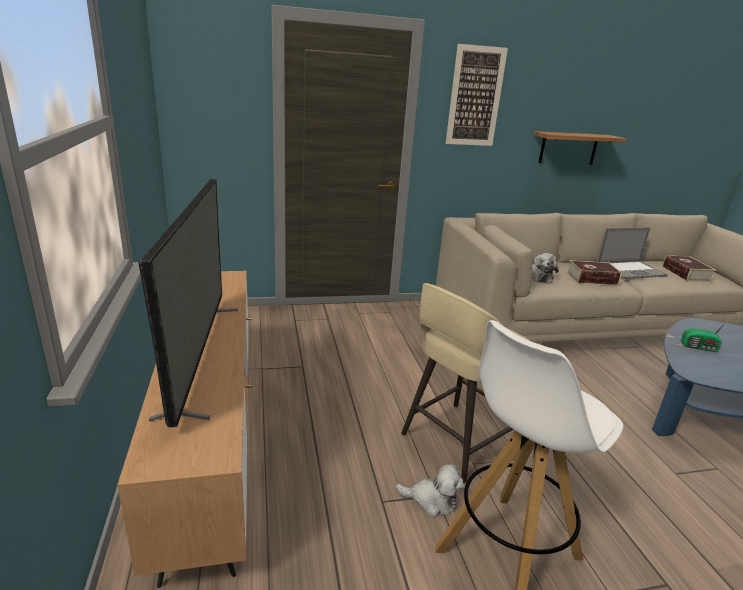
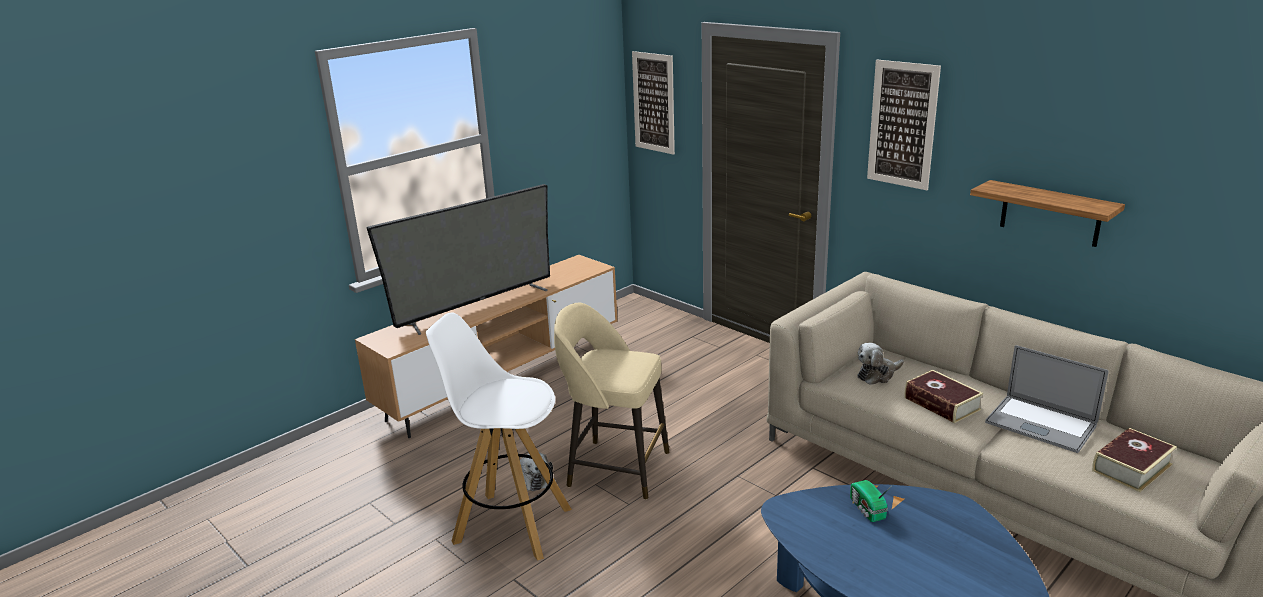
camera: 60 degrees right, 0 degrees up
none -> picture [632,51,675,155]

